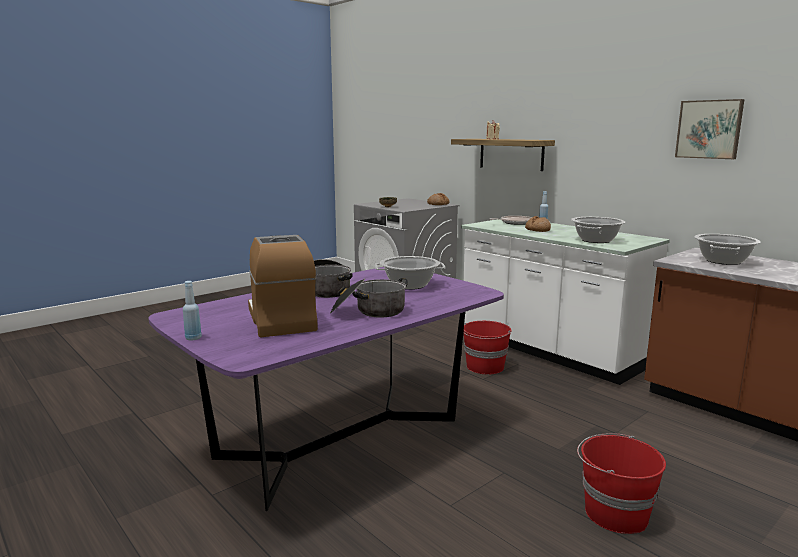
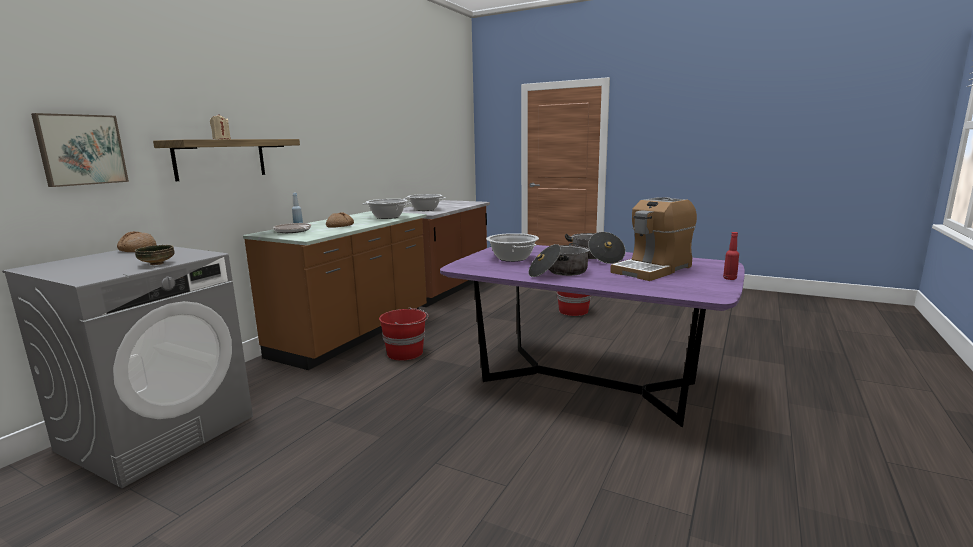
camera: 110 degrees left, 0 degrees up
blue bottle [183,281,202,340] -> red bottle [723,232,739,280]
white counter [461,219,670,385] -> brown counter [243,211,427,370]
picture [675,99,744,159] -> picture moved to [31,113,129,187]

